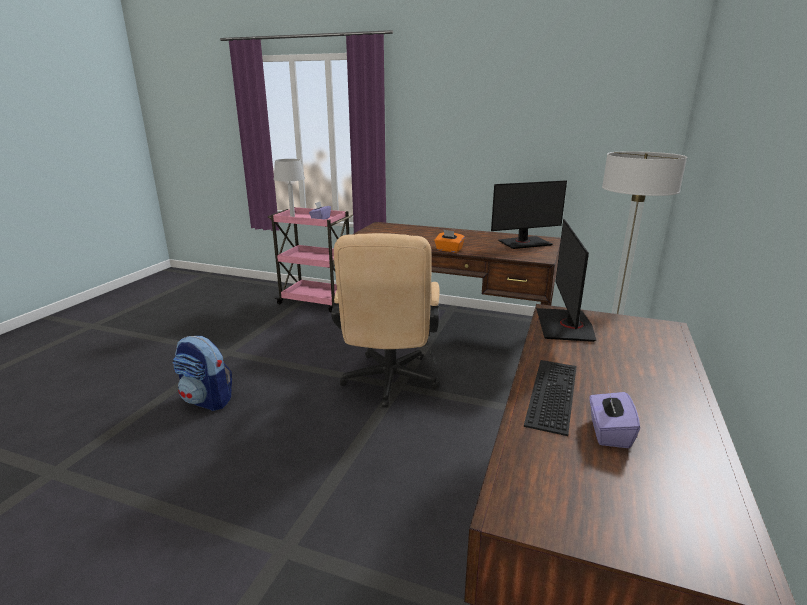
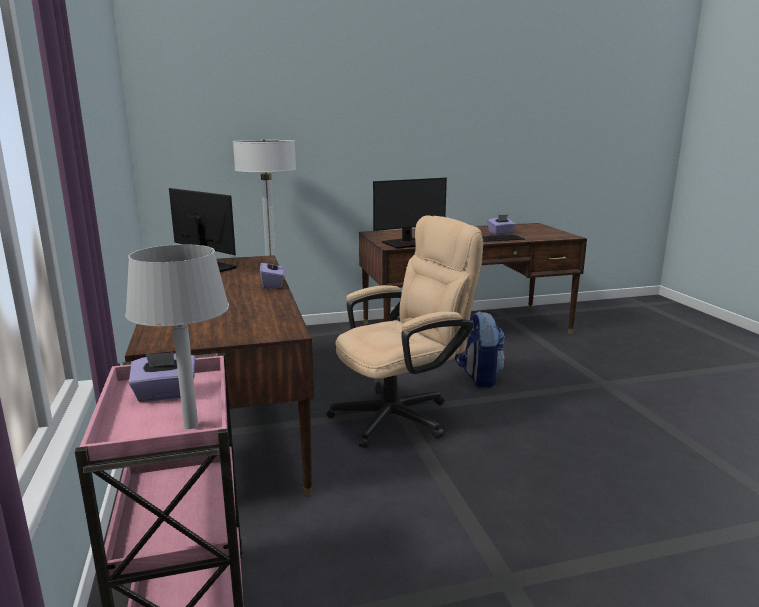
camera: 125 degrees left, 5 degrees down
backpack [173,336,232,411] -> backpack moved to [455,311,505,388]
orange tissue box [434,229,465,253] -> purple tissue box [260,257,284,289]

